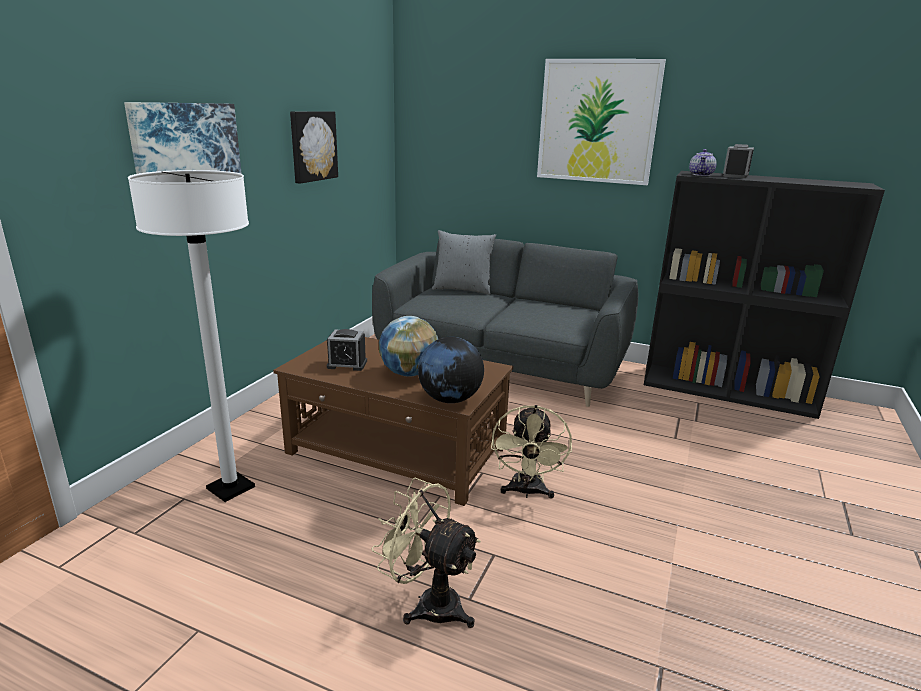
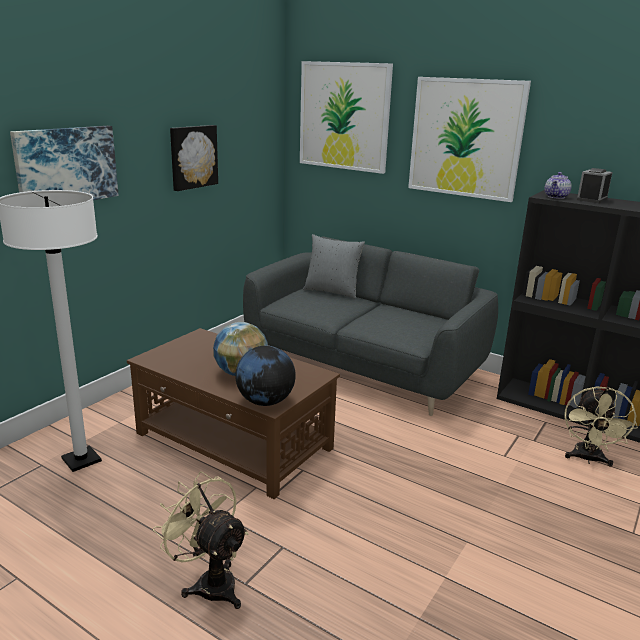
camera: 10 degrees right, 0 degrees up
alarm clock [327,329,367,371] -> none
beige fan [491,405,572,499] -> beige fan moved to [564,386,638,467]
none -> picture [300,61,393,174]

